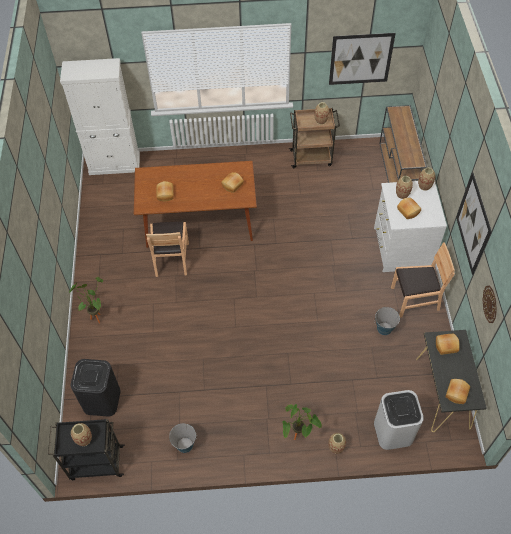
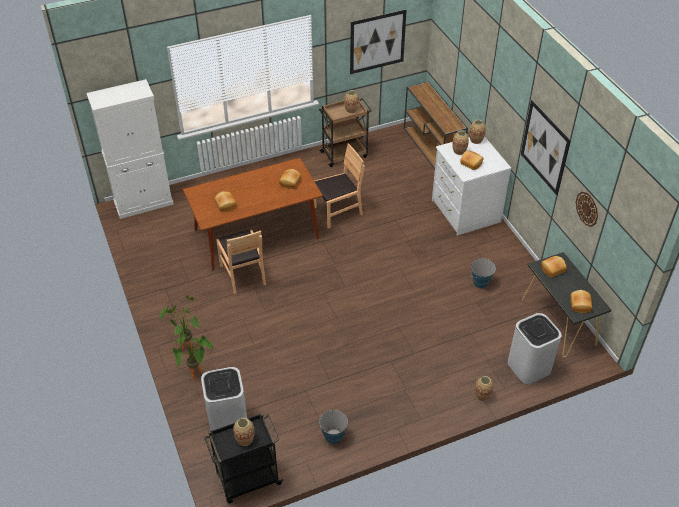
camera: 20 degrees left, 10 degrees down
black trash can [71,359,121,417] -> white trash can [201,367,247,431]
potted plant [282,404,322,440] -> potted plant moved to [173,331,214,380]
brown chair [391,242,455,318] -> brown chair moved to [313,143,365,229]

